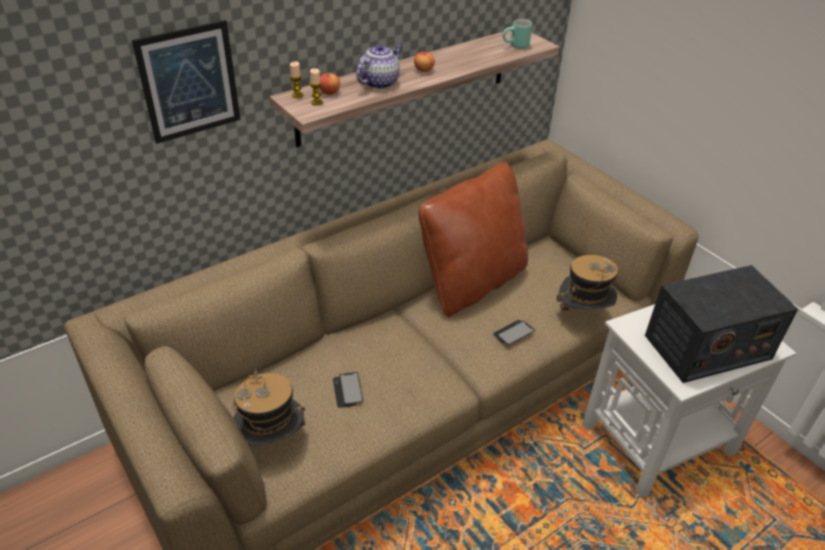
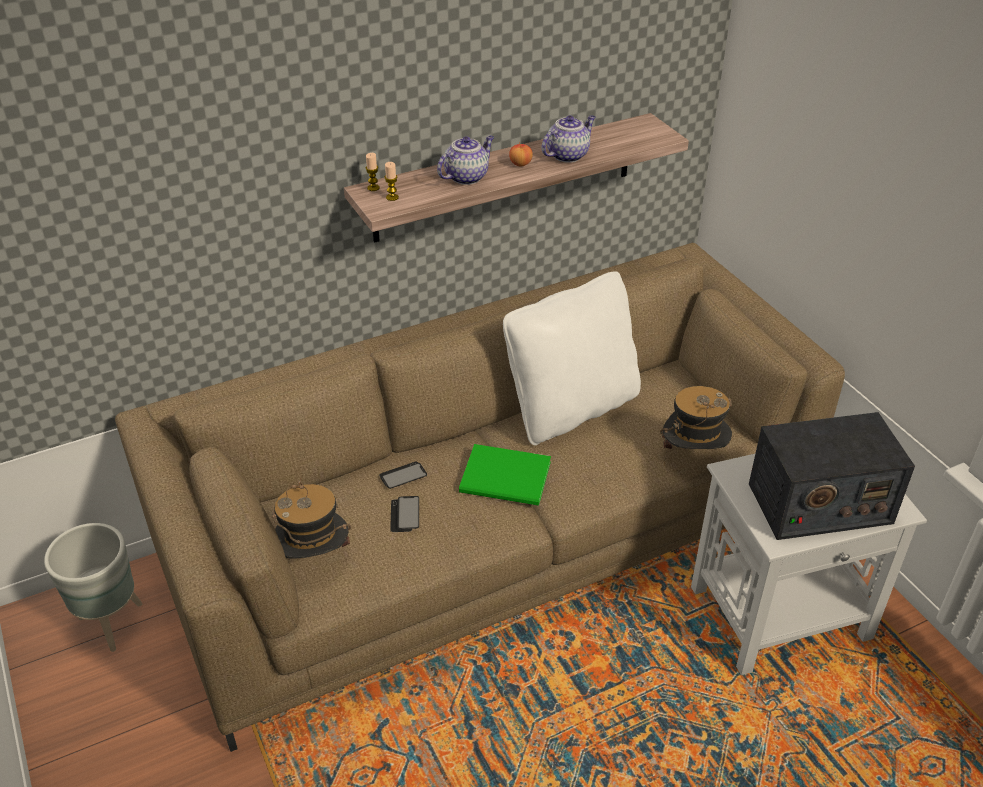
camera: 10 degrees right, 0 degrees up
picture [132,20,241,144] -> none
apple [319,73,340,95] -> none
brown pillow [419,162,528,317] -> white pillow [503,271,641,445]
phone [493,320,535,345] -> phone moved to [379,461,427,489]
turquoise mug [503,19,532,49] -> none
none -> grey planter [44,523,142,652]
none -> green book [459,444,551,506]
none -> teapot [542,115,595,163]

